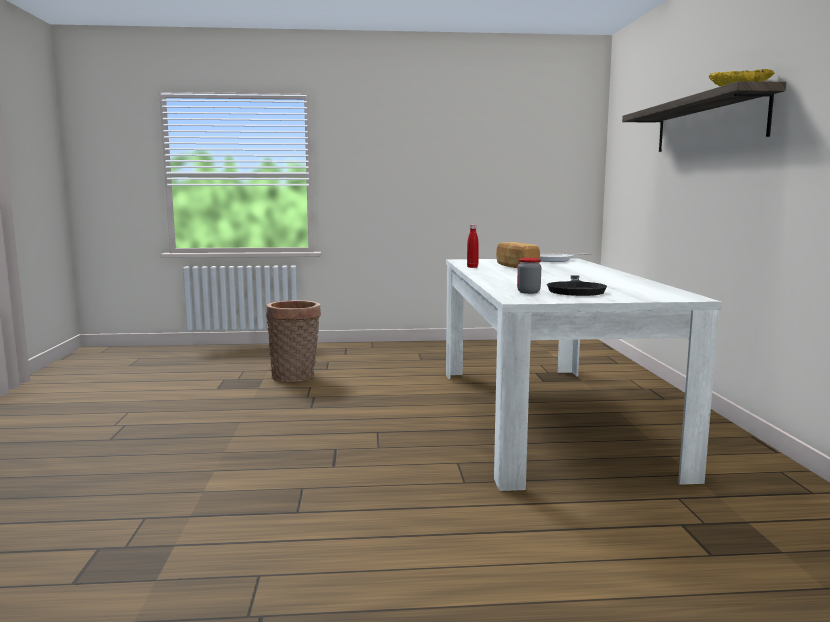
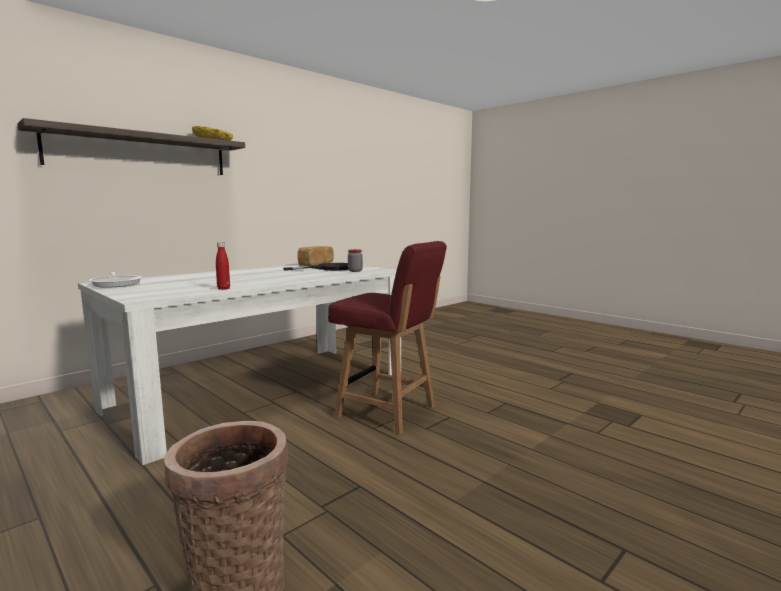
camera: 130 degrees left, 0 degrees up
bread [496,242,540,268] -> bread moved to [297,246,334,266]
none -> red chair [328,241,447,435]

